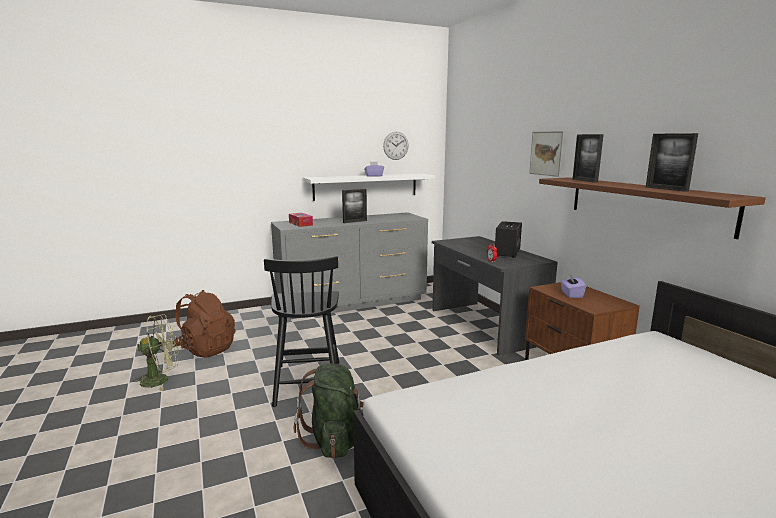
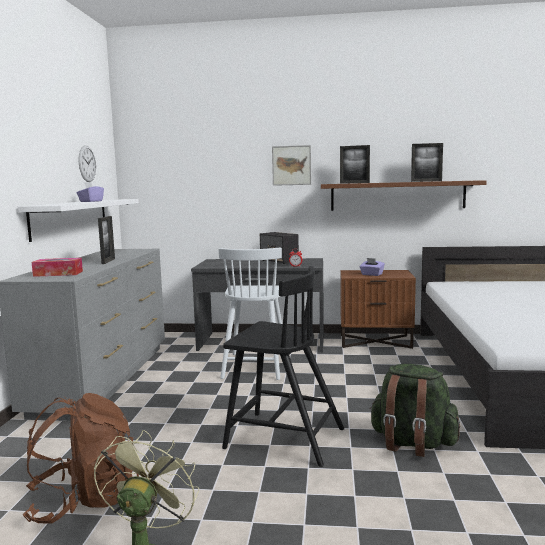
camera: 60 degrees left, 5 degrees down
none -> white chair [219,247,282,380]

